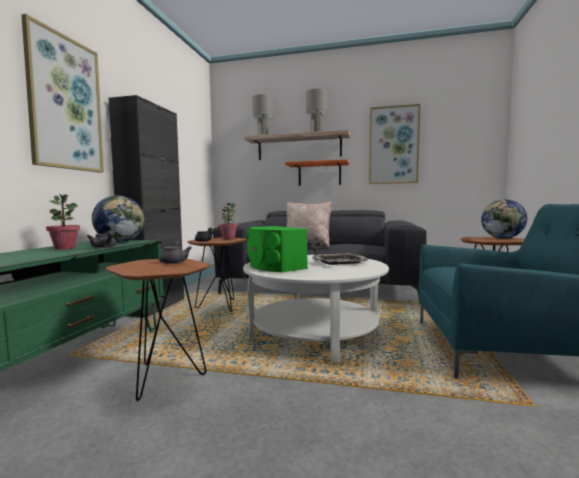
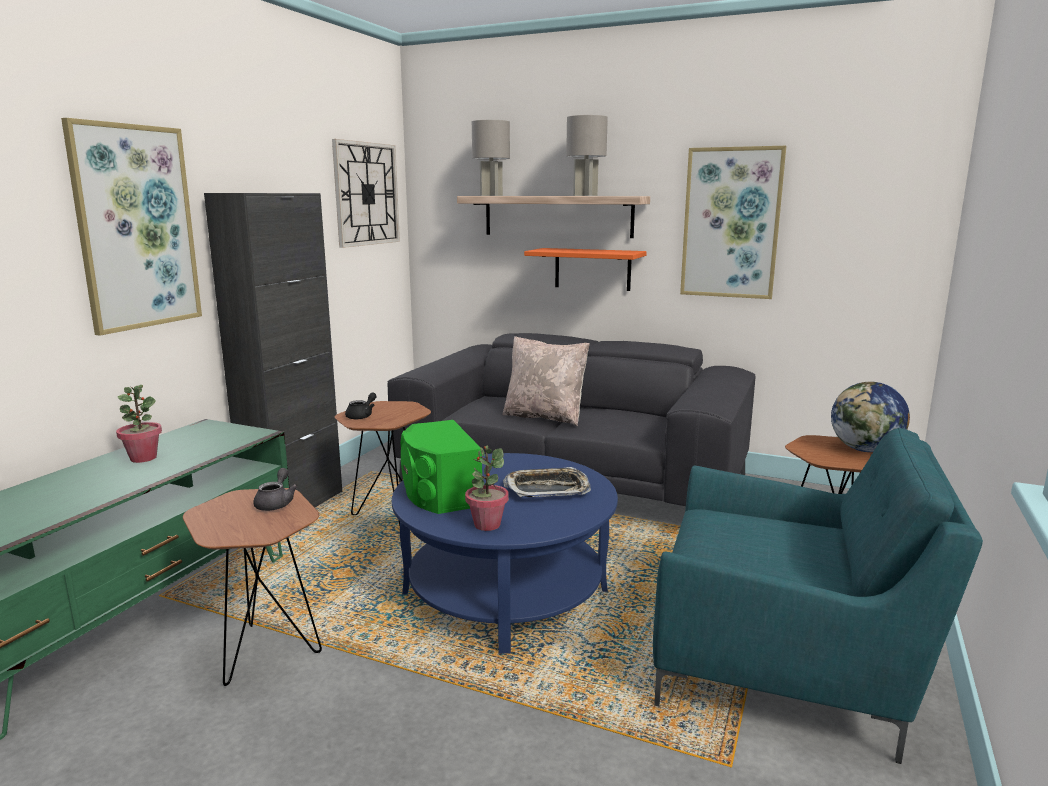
camera: 10 degrees right, 10 degrees up
grey teapot [87,231,116,248] -> none
globe [92,195,144,243] -> none
potted plant [219,203,238,240] -> potted plant moved to [465,445,509,531]
white coffee table [243,255,389,363] -> blue coffee table [392,453,618,654]
none -> wall clock [332,139,400,248]

